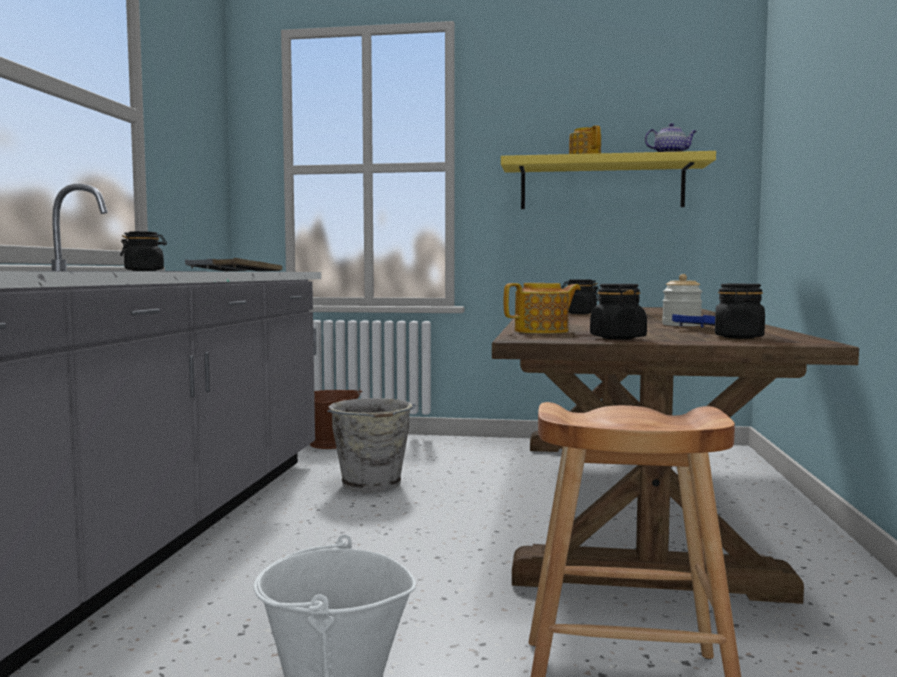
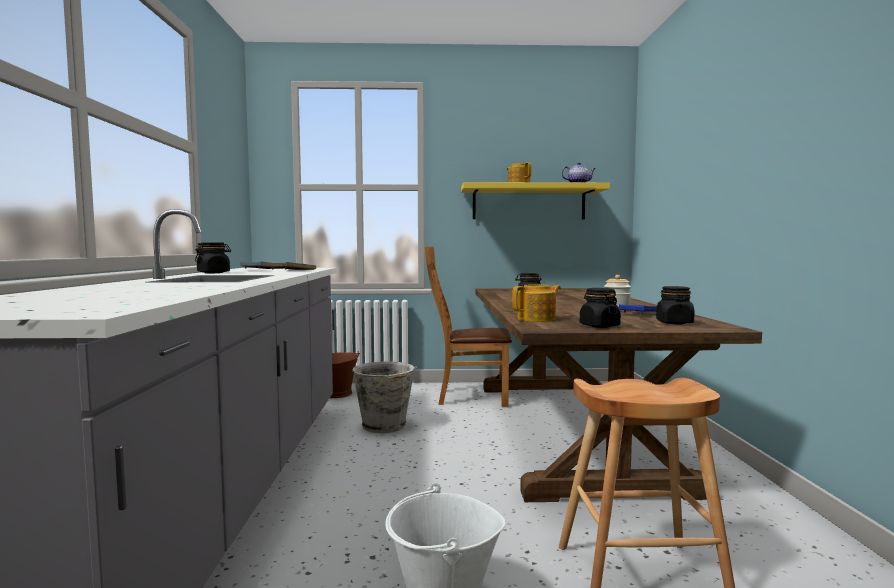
camera: 10 degrees left, 0 degrees up
none -> brown chair [425,247,512,407]

